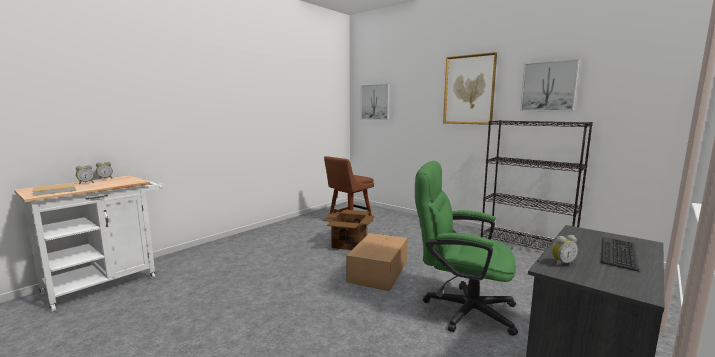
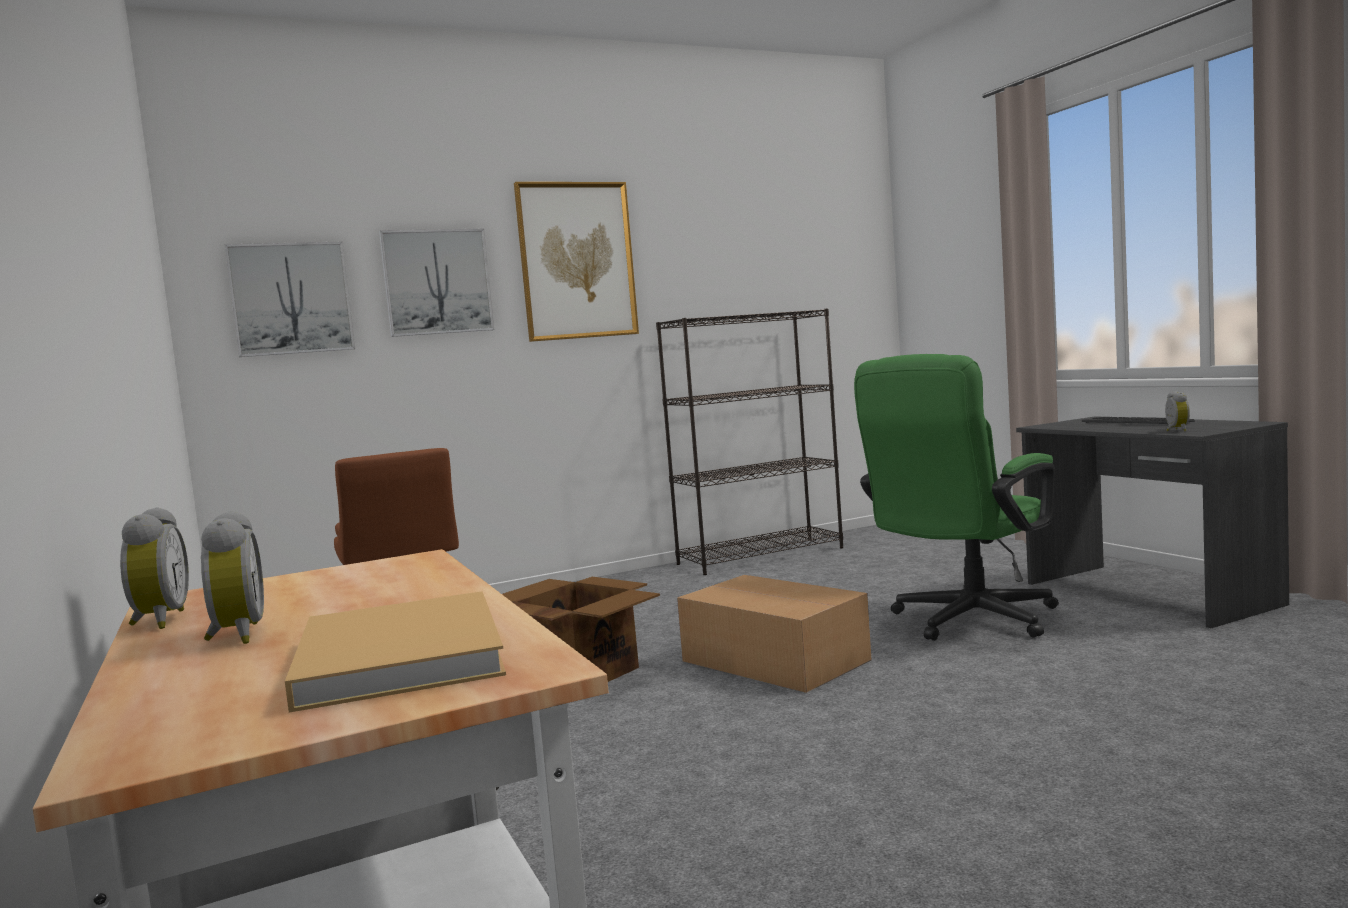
camera: 65 degrees left, 5 degrees down
picture [520,59,580,111] -> picture moved to [379,229,494,337]

